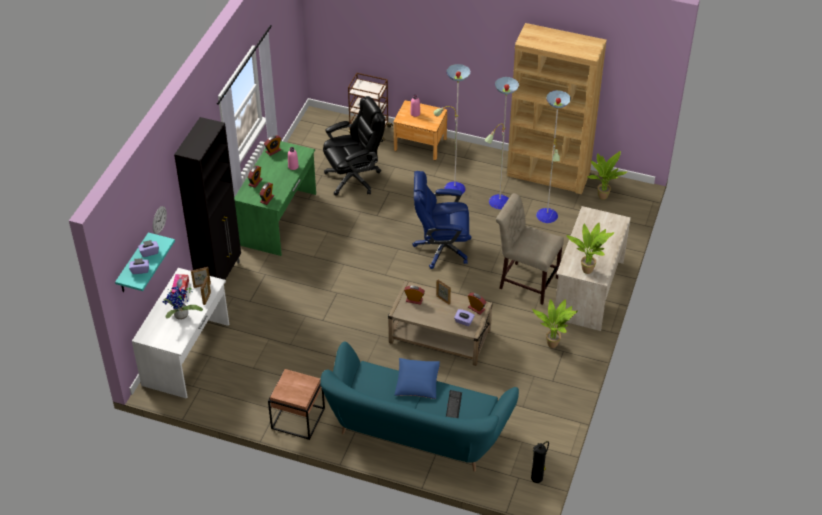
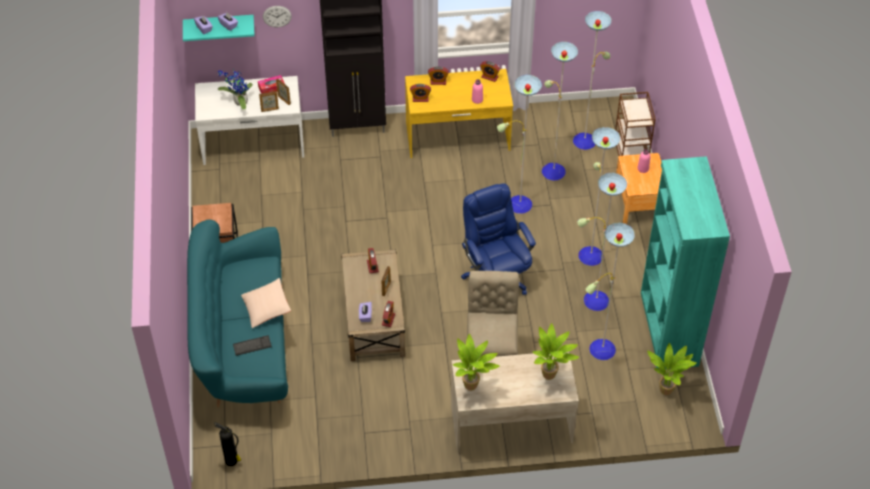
camera: 65 degrees right, 5 degrees up
green desk [234,141,316,256] -> yellow desk [405,69,513,158]
black office chair [323,96,385,196] -> floor lamp [497,11,612,214]
blue pillow [395,358,440,399] -> beige pillow [241,278,291,328]
brown bookcase [507,23,607,194] -> turquoise bookcase [641,156,730,369]
potted plant [532,299,578,348] -> potted plant moved to [533,323,579,380]

